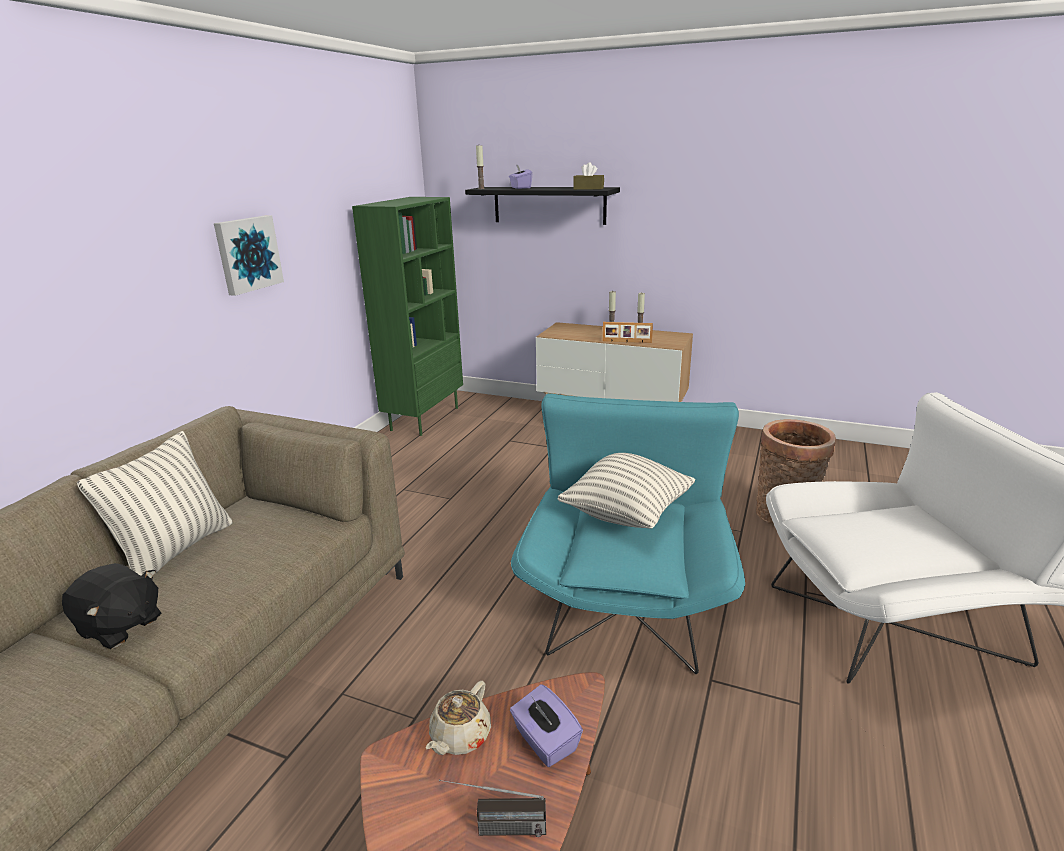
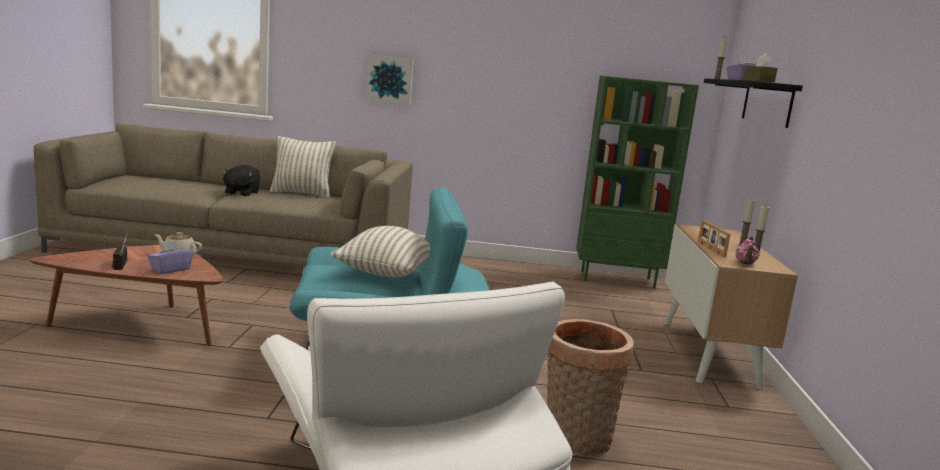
camera: 70 degrees right, 10 degrees down
picture [214,215,284,296] -> picture moved to [366,54,414,105]
none -> pink teapot [735,236,759,264]

